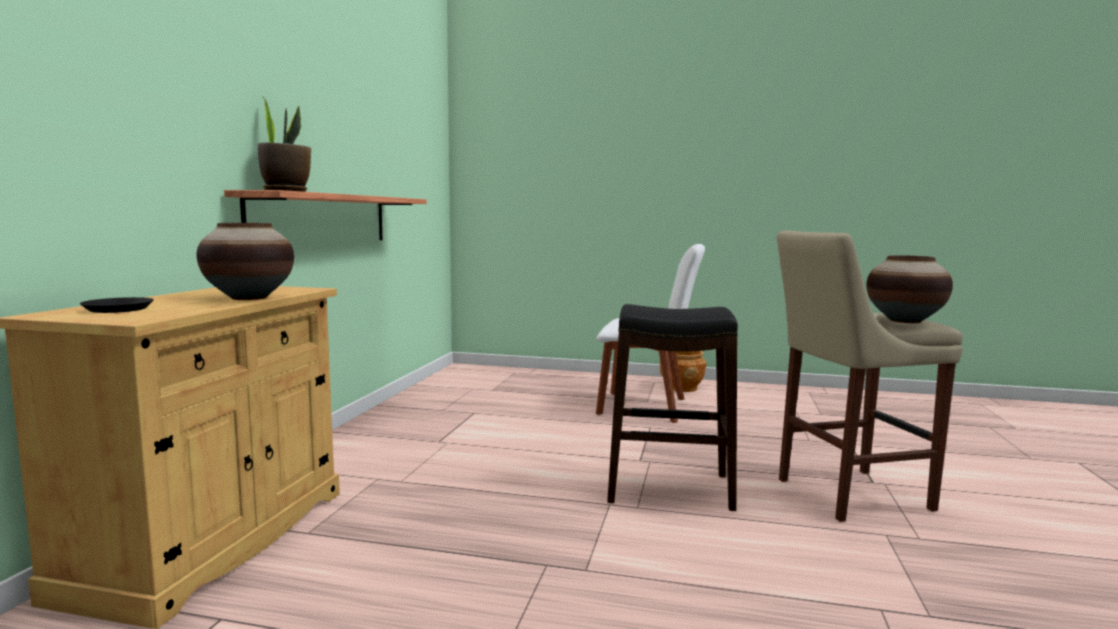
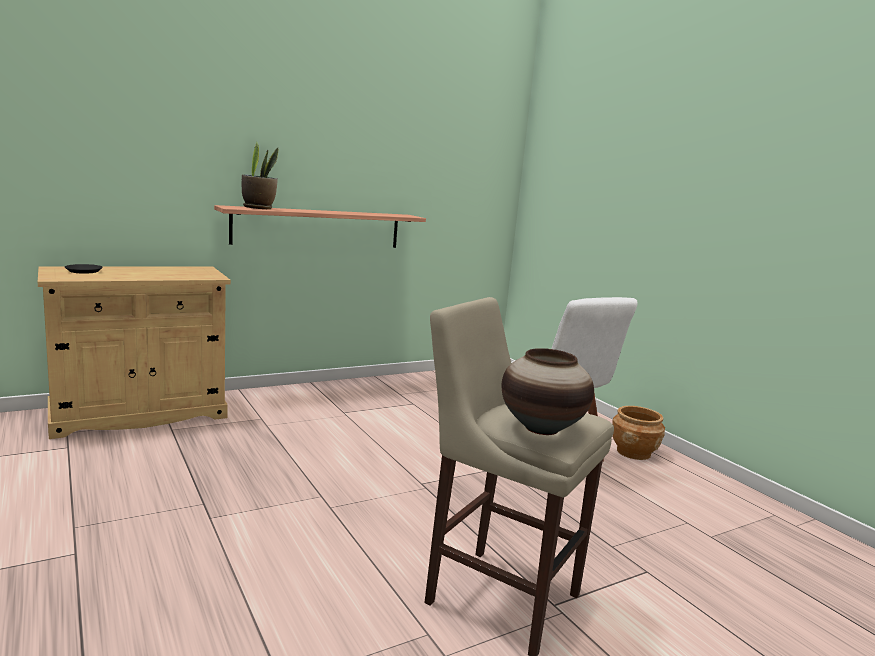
camera: 45 degrees right, 5 degrees up
vase [197,223,294,300] -> none
black stool [607,304,738,511] -> none

